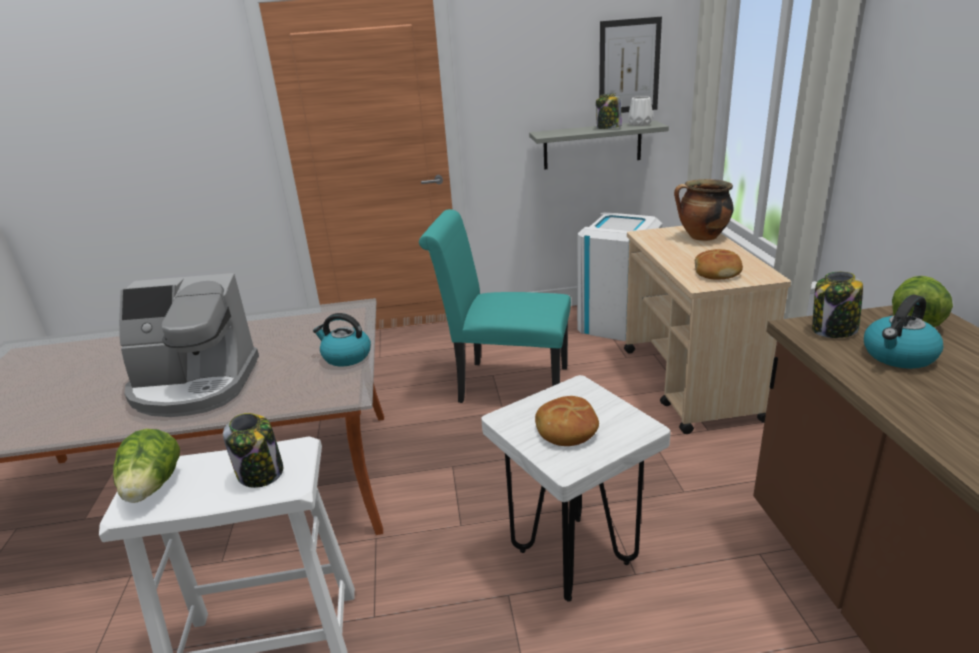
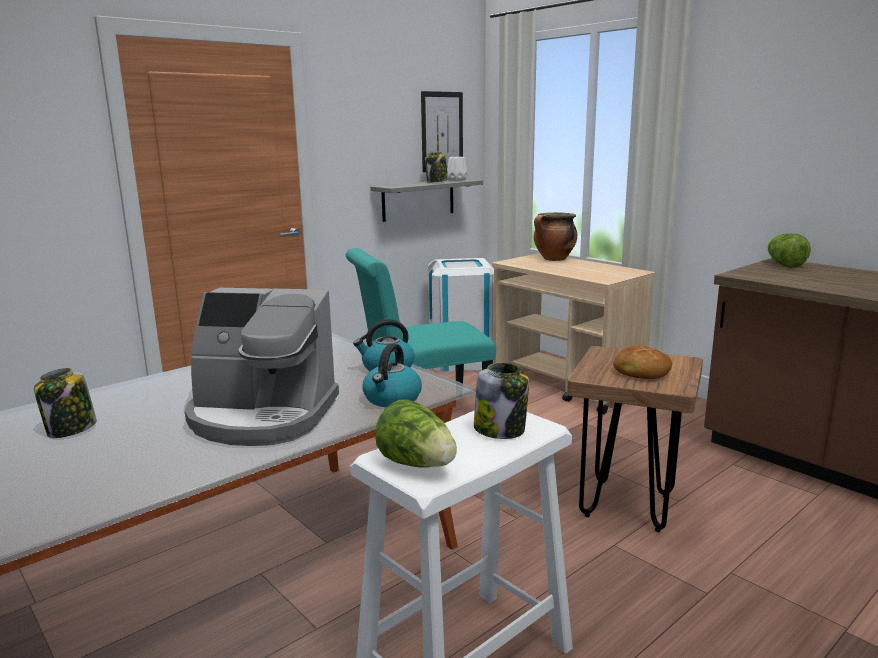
camera: 35 degrees left, 10 degrees down
coffee machine [119,273,259,417] -> coffee machine turned 45 degrees clockwise [185,288,339,446]
white stool [481,375,671,602] -> brown stool [567,346,703,532]
bread [695,249,743,280] -> none
jar [812,271,863,338] -> jar moved to [34,368,97,438]
kettle [864,295,943,369] -> kettle moved to [362,344,422,407]

